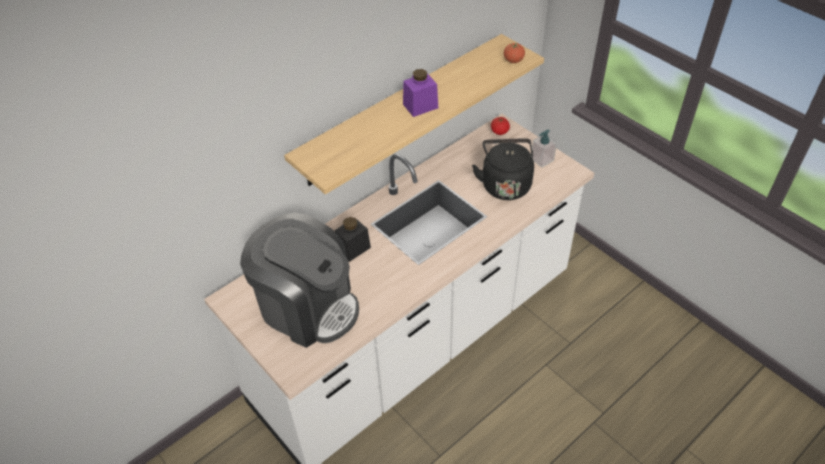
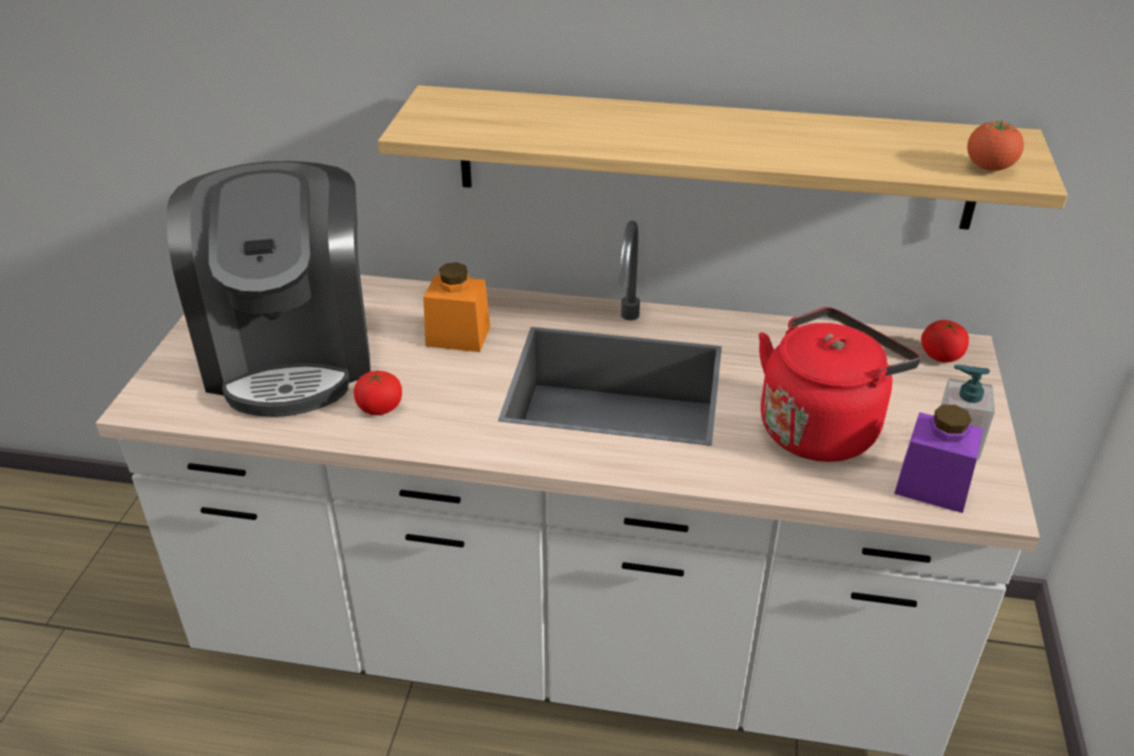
camera: 50 degrees right, 10 degrees down
black jar [334,217,371,262] -> orange jar [423,262,490,352]
purple jar [403,69,438,117] -> purple jar moved to [894,405,983,513]
black kettle [472,138,534,200] -> red kettle [759,307,921,462]
none -> tomato [354,370,402,415]

